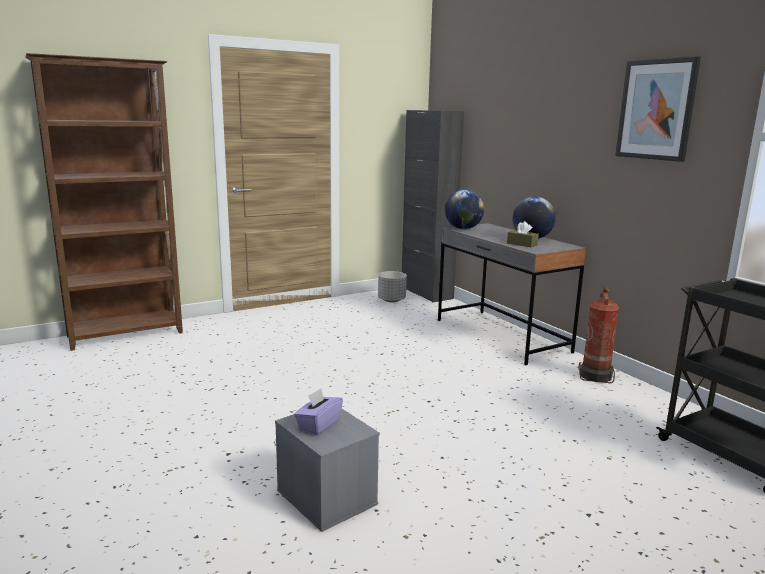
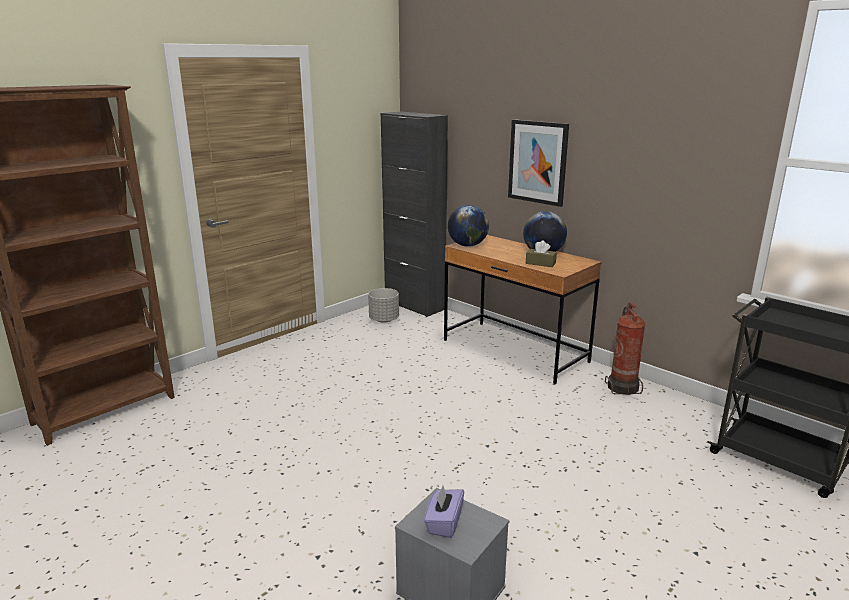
camera: 15 degrees left, 5 degrees up
grey desk [438,223,586,365] -> brown desk [444,235,601,384]
picture [615,56,701,162] -> picture moved to [508,119,569,207]

